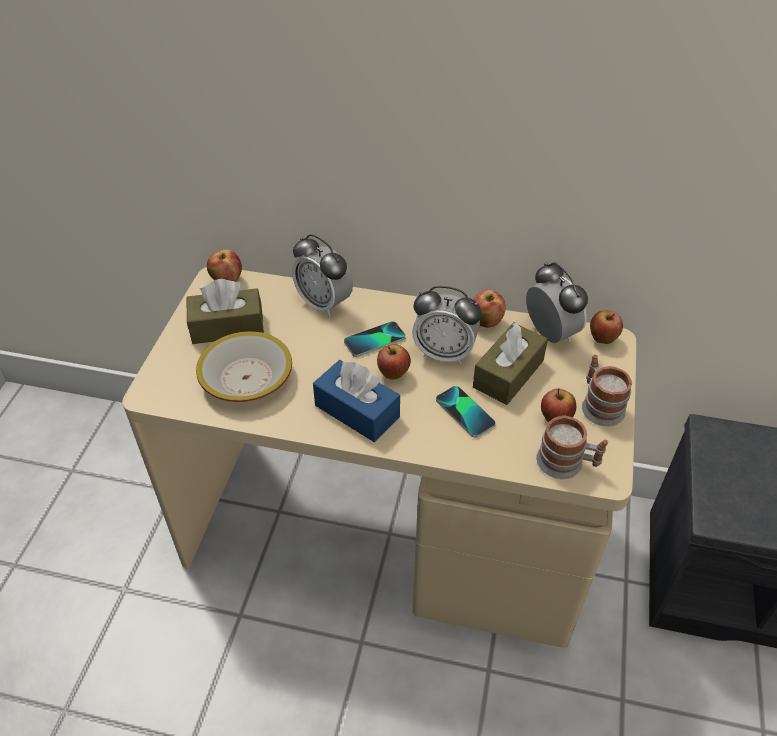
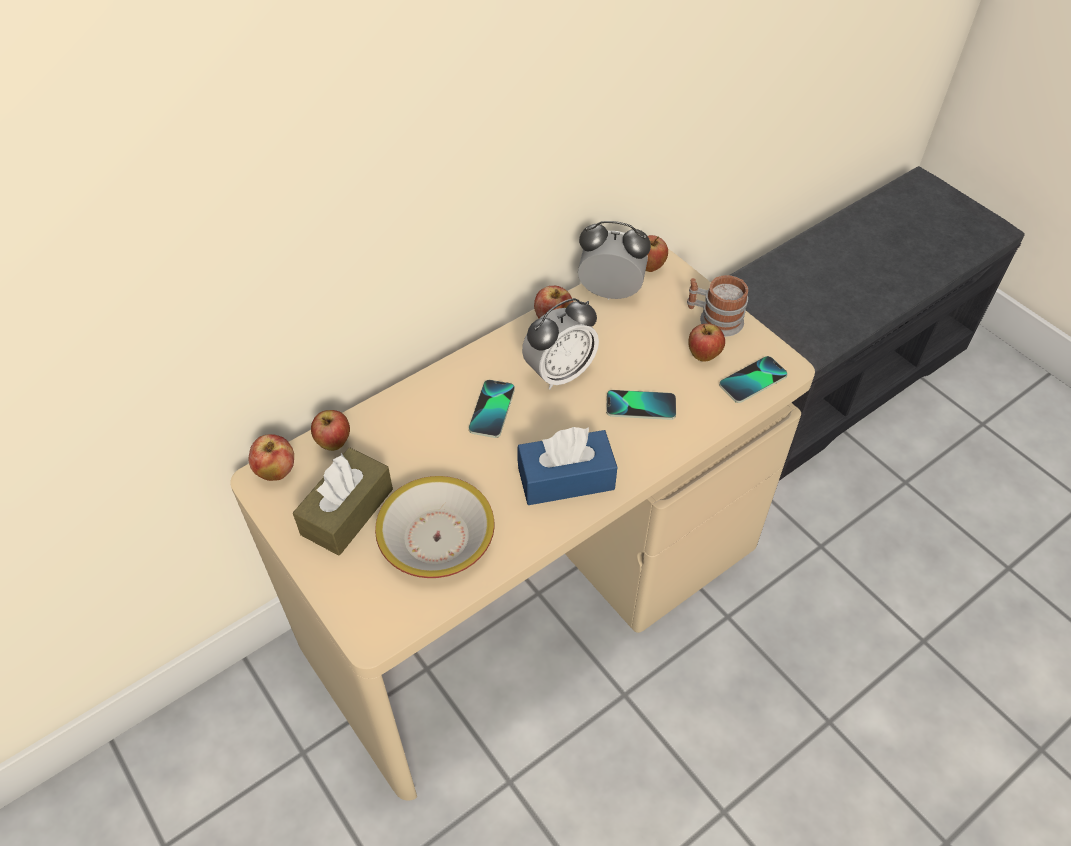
camera: 50 degrees left, 5 degrees up
alarm clock [292,234,353,317] -> none
apple [377,344,411,380] -> apple moved to [311,410,350,451]
brown tissue box [473,323,548,405] -> none
mug [536,416,608,479] -> phone [719,356,788,403]

